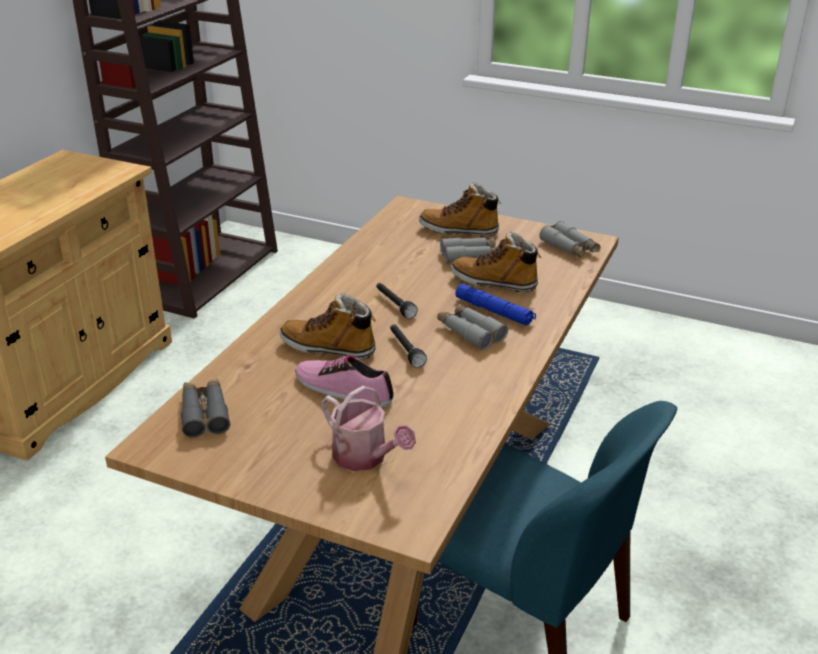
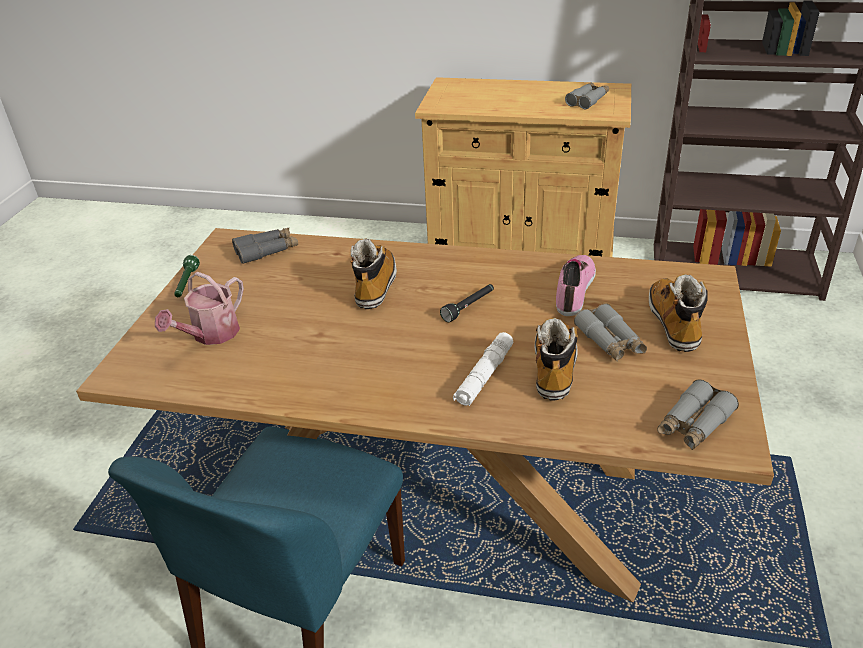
camera: 80 degrees right, 5 degrees up
shoe [295,355,394,407] -> shoe moved to [556,255,596,316]
black flashlight [390,324,427,368] -> none
grey binoculars [437,304,508,350] -> grey binoculars moved to [565,83,609,109]
blue flashlight [455,284,536,326] -> white flashlight [453,332,513,406]
none -> green flashlight [174,255,200,297]

